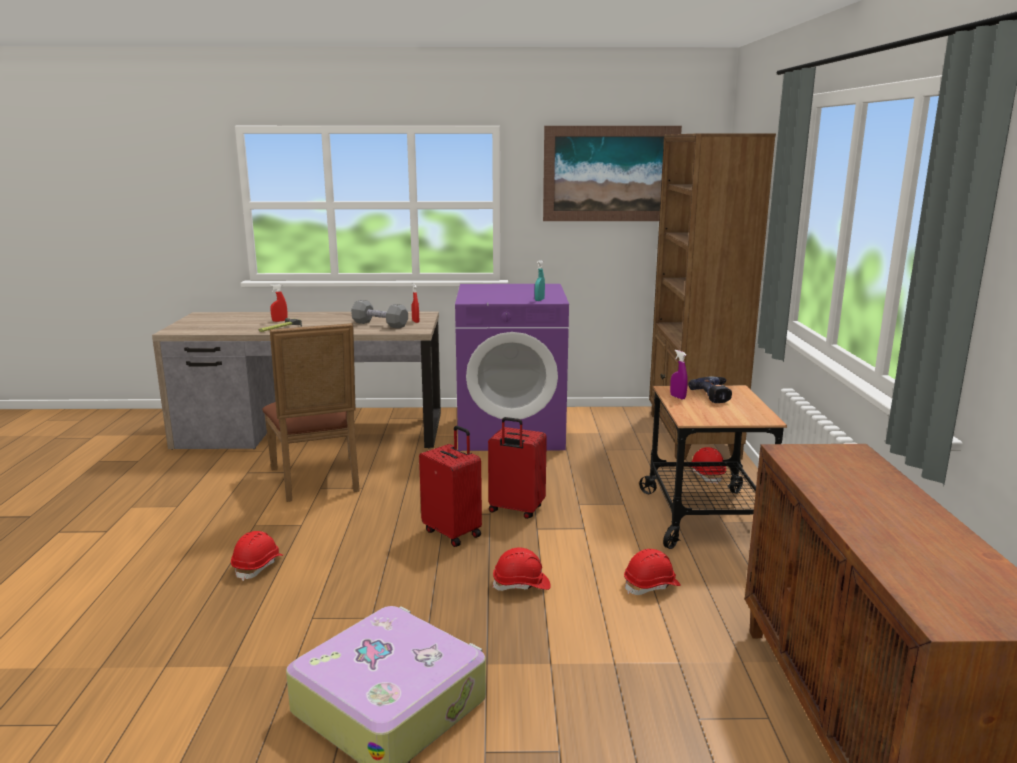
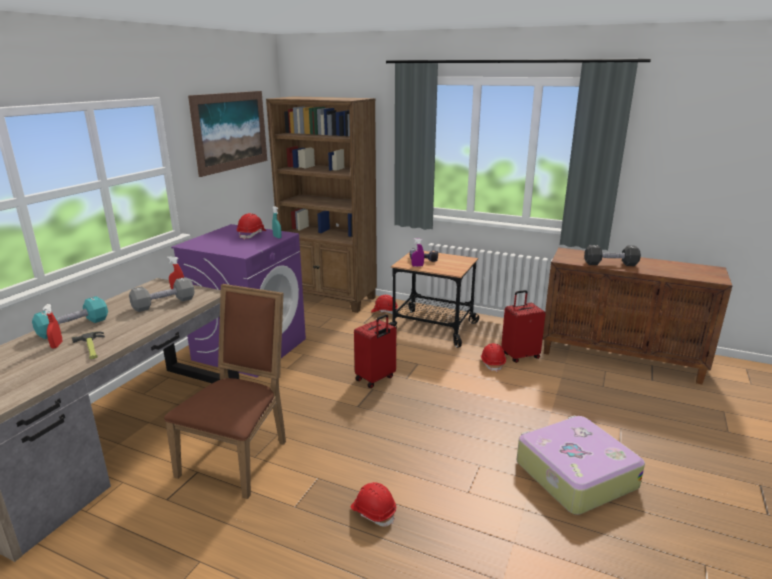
camera: 65 degrees left, 5 degrees up
brown chair [262,323,360,502] -> brown chair turned 75 degrees counterclockwise [164,284,286,499]
red suitcase [419,426,482,547] -> red suitcase moved to [501,290,546,363]
red hard hat [492,547,551,591] -> red hard hat moved to [237,213,266,240]
none -> turquoise dumbbell [32,296,108,339]
none -> black dumbbell [584,245,641,266]

